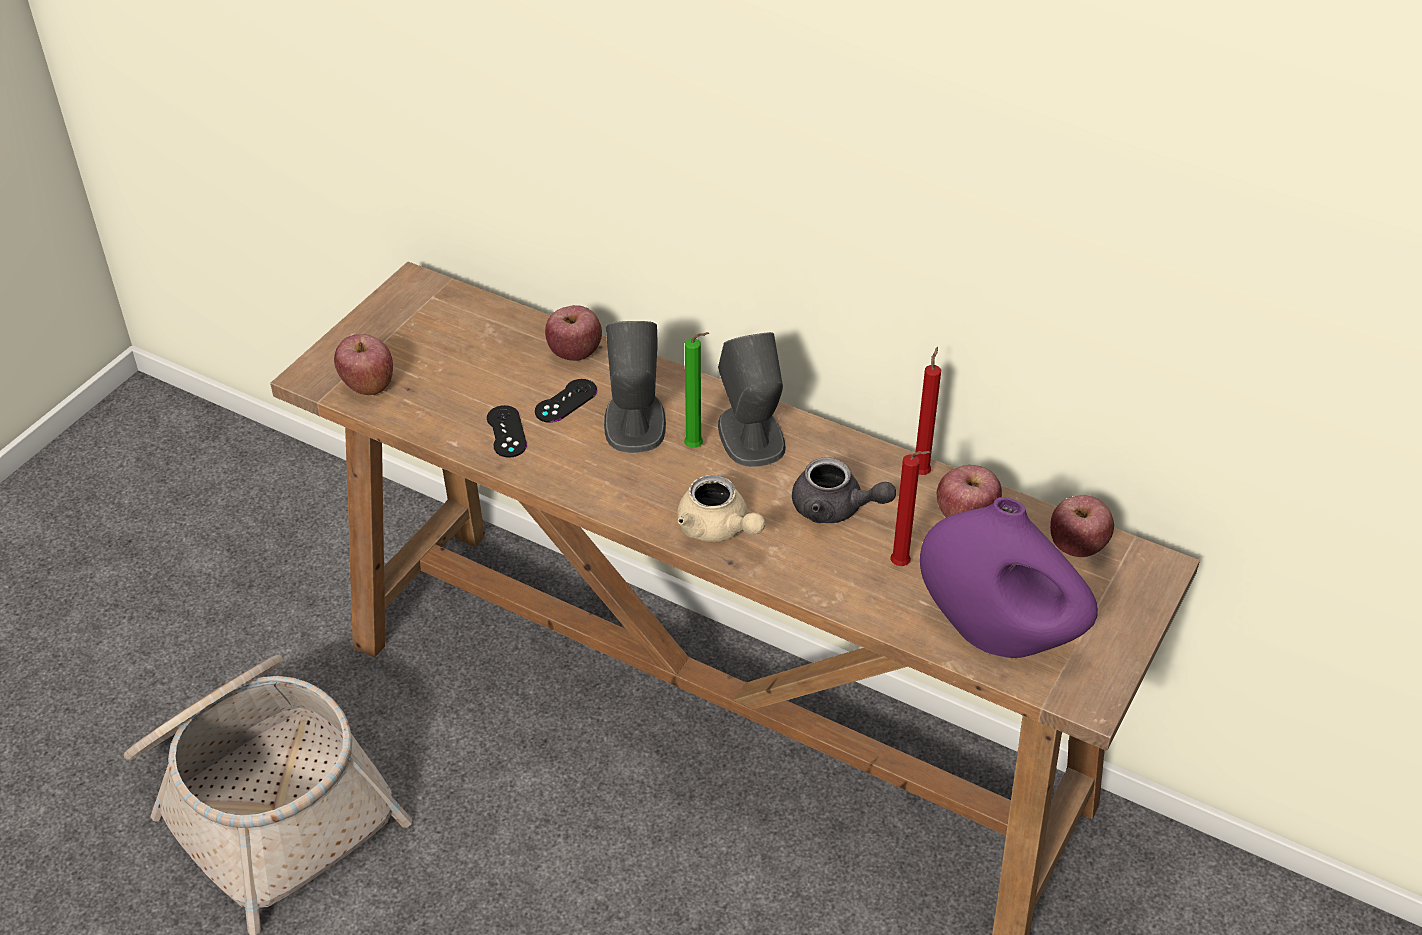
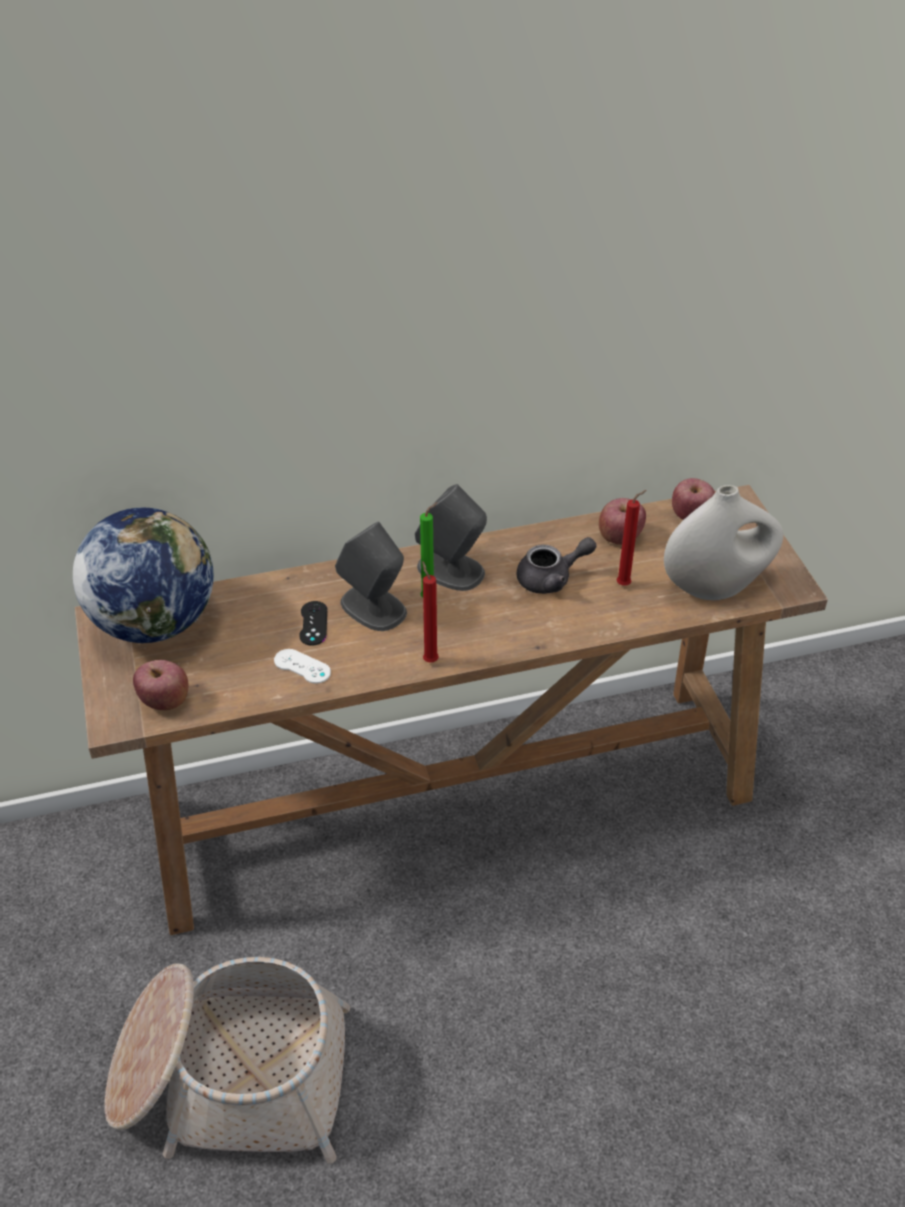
camera: 45 degrees left, 0 degrees up
black game controller [487,405,527,458] -> white game controller [274,649,331,684]
apple [545,305,602,361] -> none
beige teapot [677,475,765,542] -> none
red candle [916,347,941,475] -> red candle moved to [422,561,439,663]
purple vase [920,497,1098,658] -> white vase [664,485,783,600]
none -> globe [73,508,214,643]

